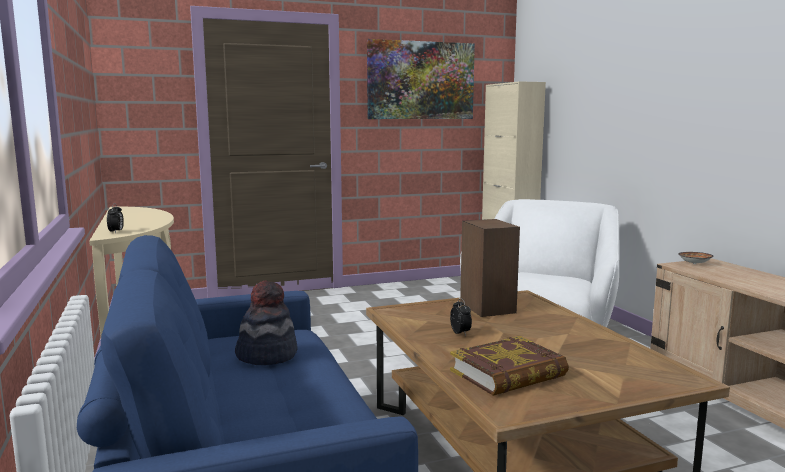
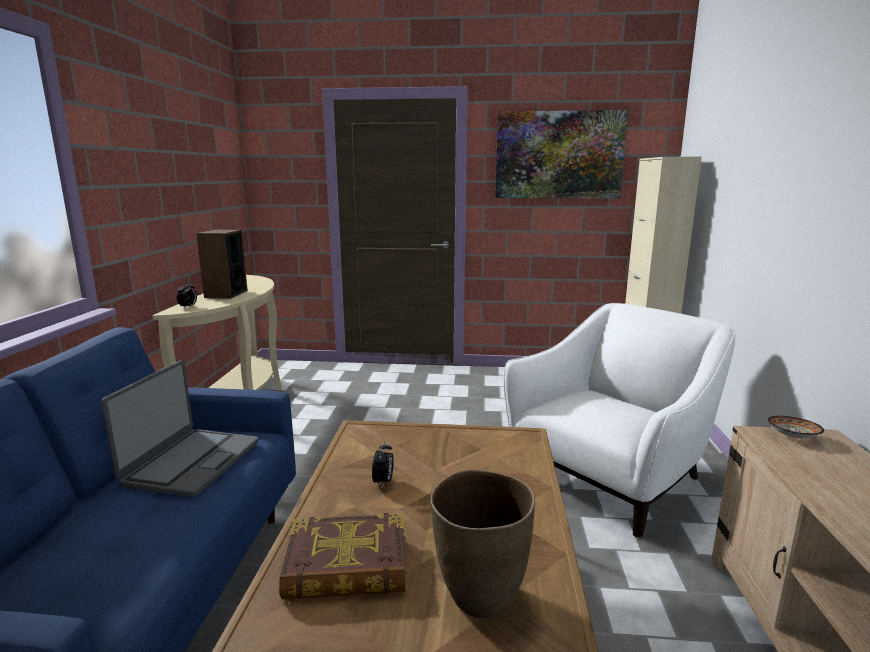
camera: 25 degrees right, 5 degrees up
hat [235,280,298,365] -> laptop [101,360,258,497]
speaker [460,219,520,317] -> speaker moved to [196,229,248,299]
none -> brown vase [430,470,535,619]

